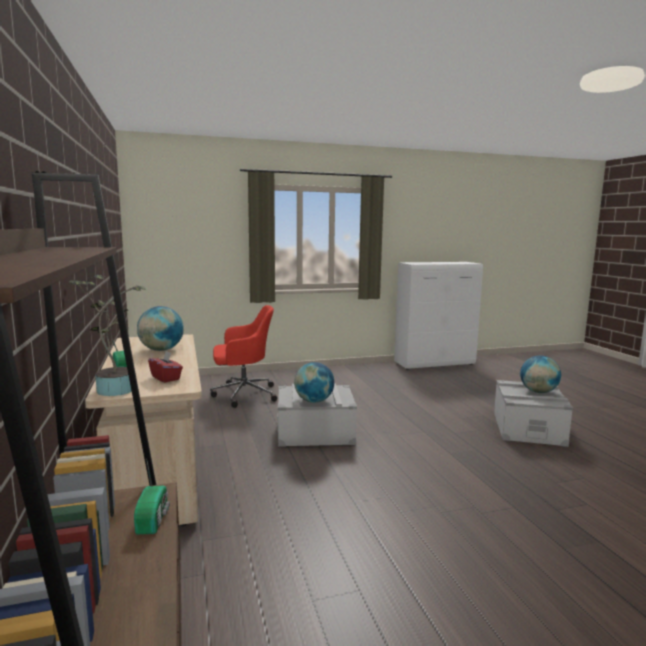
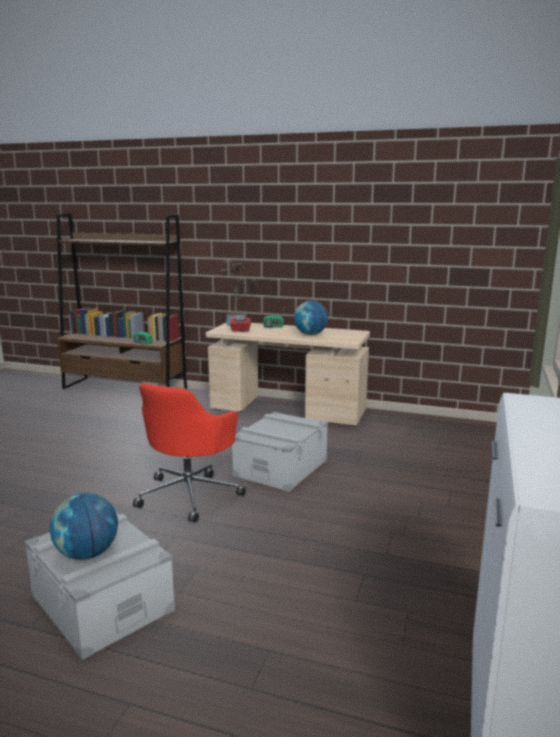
camera: 125 degrees right, 5 degrees up
red office chair [210,305,277,408] -> red office chair moved to [133,383,246,523]
globe [294,362,334,403] -> none

